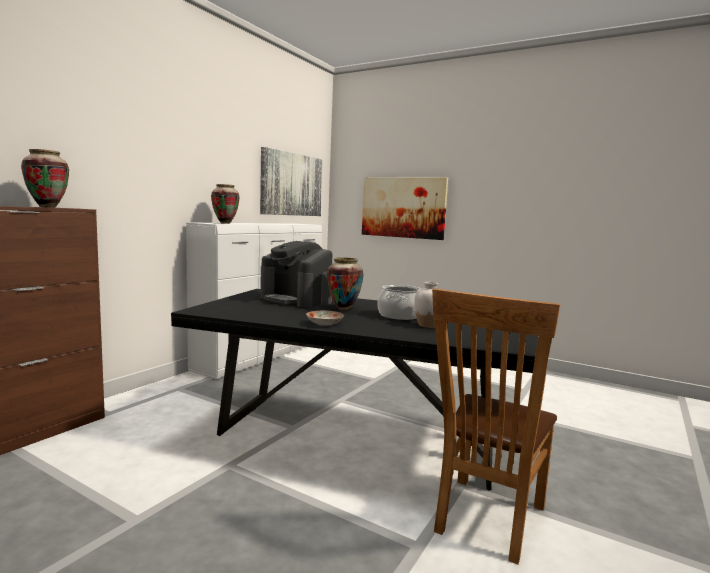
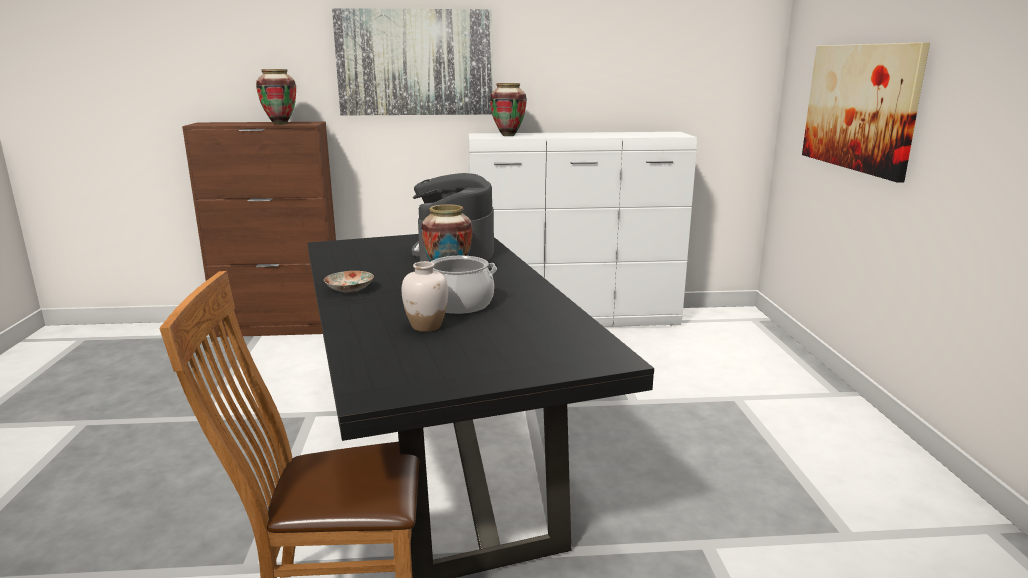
camera: 55 degrees right, 10 degrees up
picture [260,147,323,216] -> picture moved to [332,8,493,116]

